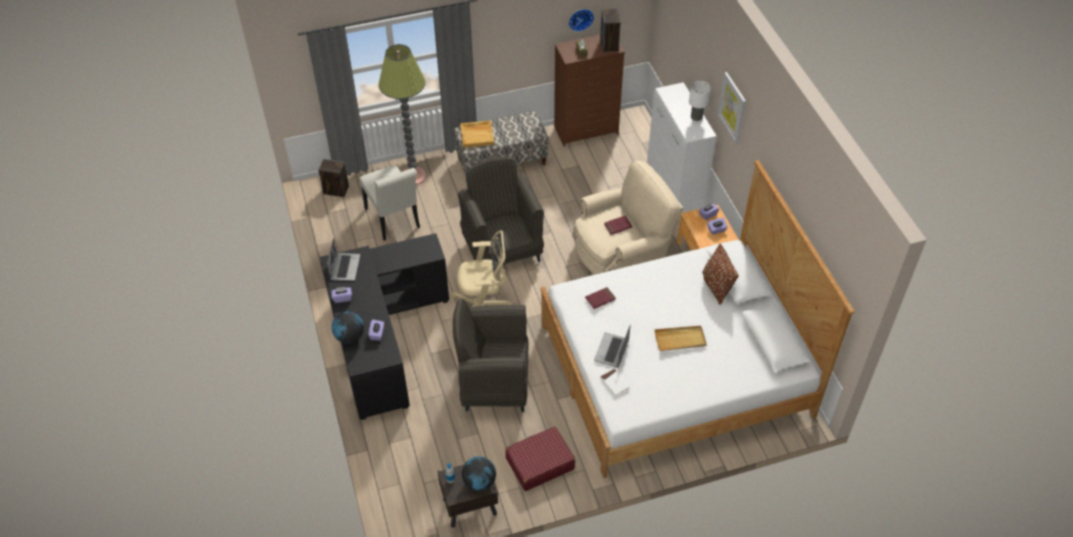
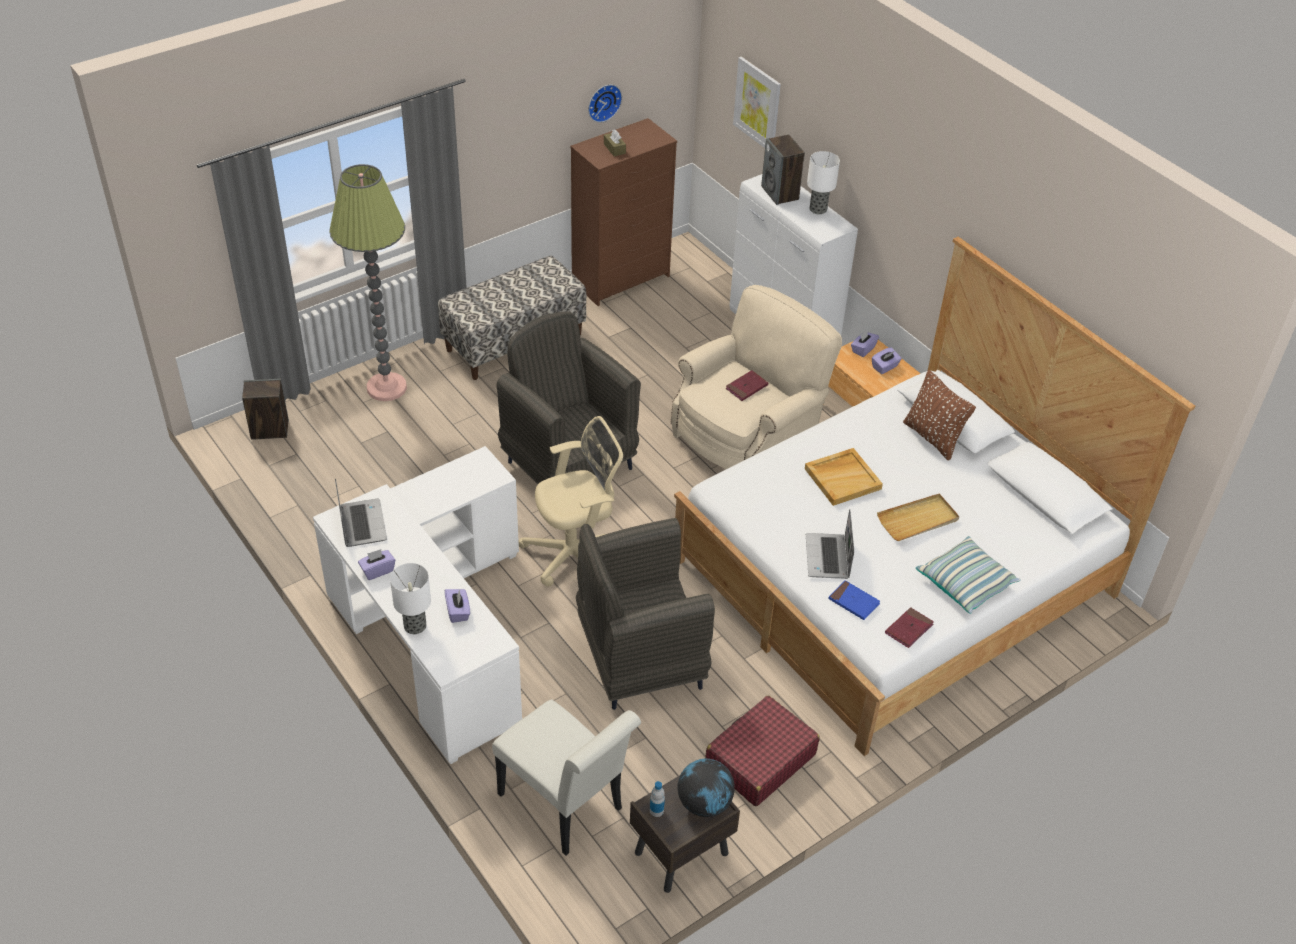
camera: 20 degrees left, 5 degrees down
black desk [320,233,449,420] -> white desk [313,446,522,764]
globe [331,311,364,343] -> table lamp [390,563,431,634]
white chair [359,165,420,241] -> white chair moved to [492,699,641,856]
beige tray [460,121,494,148] -> beige tray moved to [805,448,883,506]
red book [585,287,616,309] -> red book moved to [885,607,934,648]
speaker [600,9,621,52] -> speaker moved to [761,135,805,205]
white book [600,368,630,396] -> blue book [829,580,880,620]
picture [718,72,746,143] -> picture moved to [733,56,781,148]
none -> pillow [916,536,1021,614]

